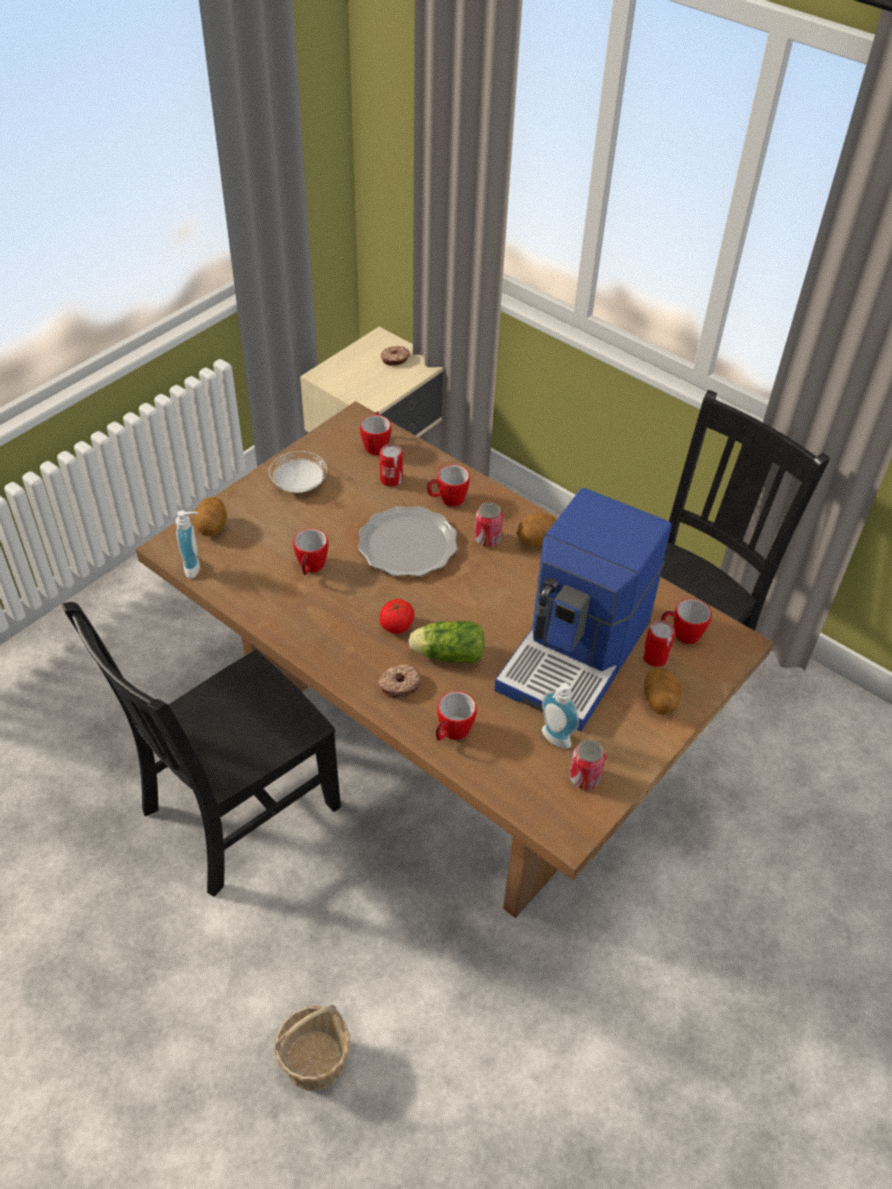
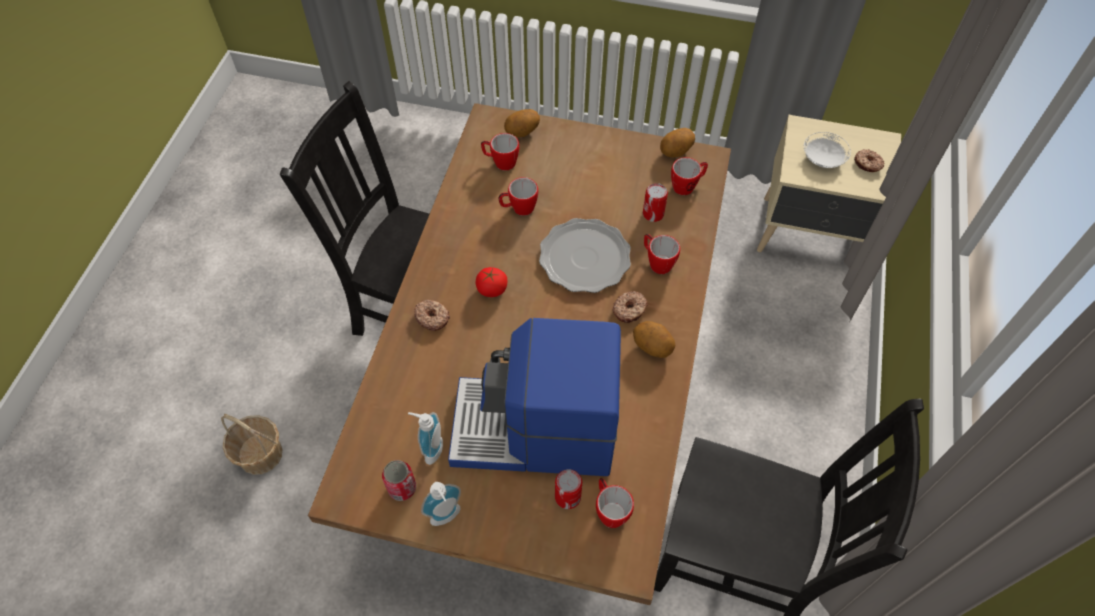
camera: 65 degrees right, 10 degrees up
soap dispenser [175,510,200,579] -> soap dispenser moved to [421,482,461,526]
white plate [269,451,327,493] -> white plate moved to [804,132,851,168]
lettuce [409,621,485,664] -> none
mug [435,691,477,741] -> mug moved to [481,133,519,171]
can [475,503,503,547] -> donut [613,291,648,323]
potato [644,668,681,715] -> potato moved to [660,128,695,157]

